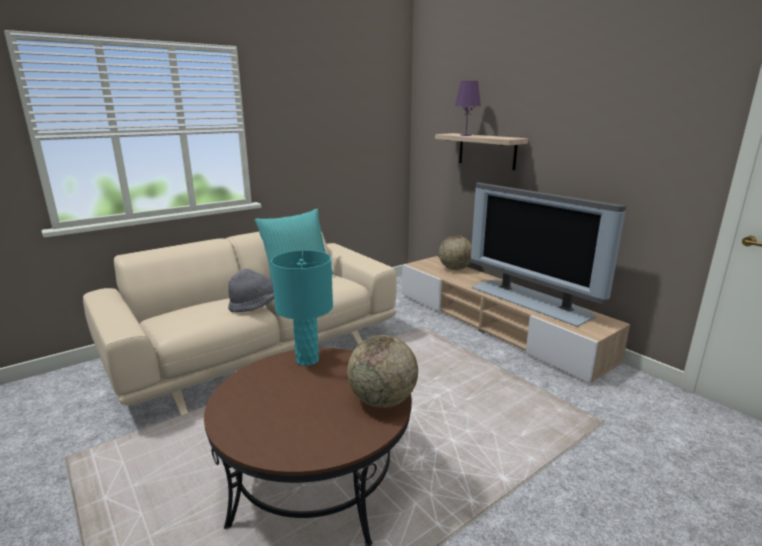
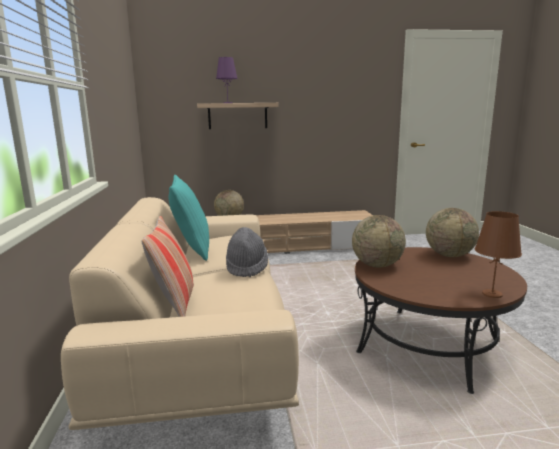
camera: 60 degrees left, 5 degrees down
turquoise table lamp [271,250,333,366] -> globe [352,215,406,268]
television [471,183,626,327] -> none
none -> pillow [142,216,194,317]
none -> brown table lamp [475,211,522,298]

